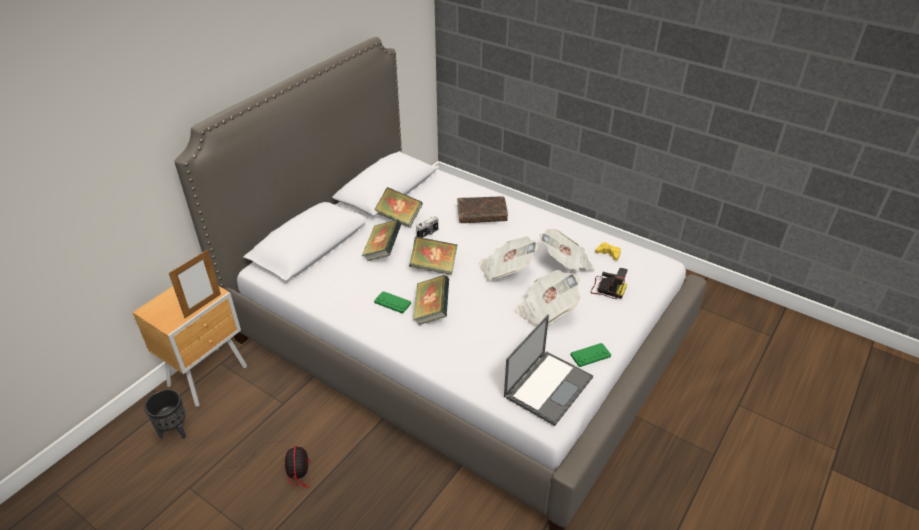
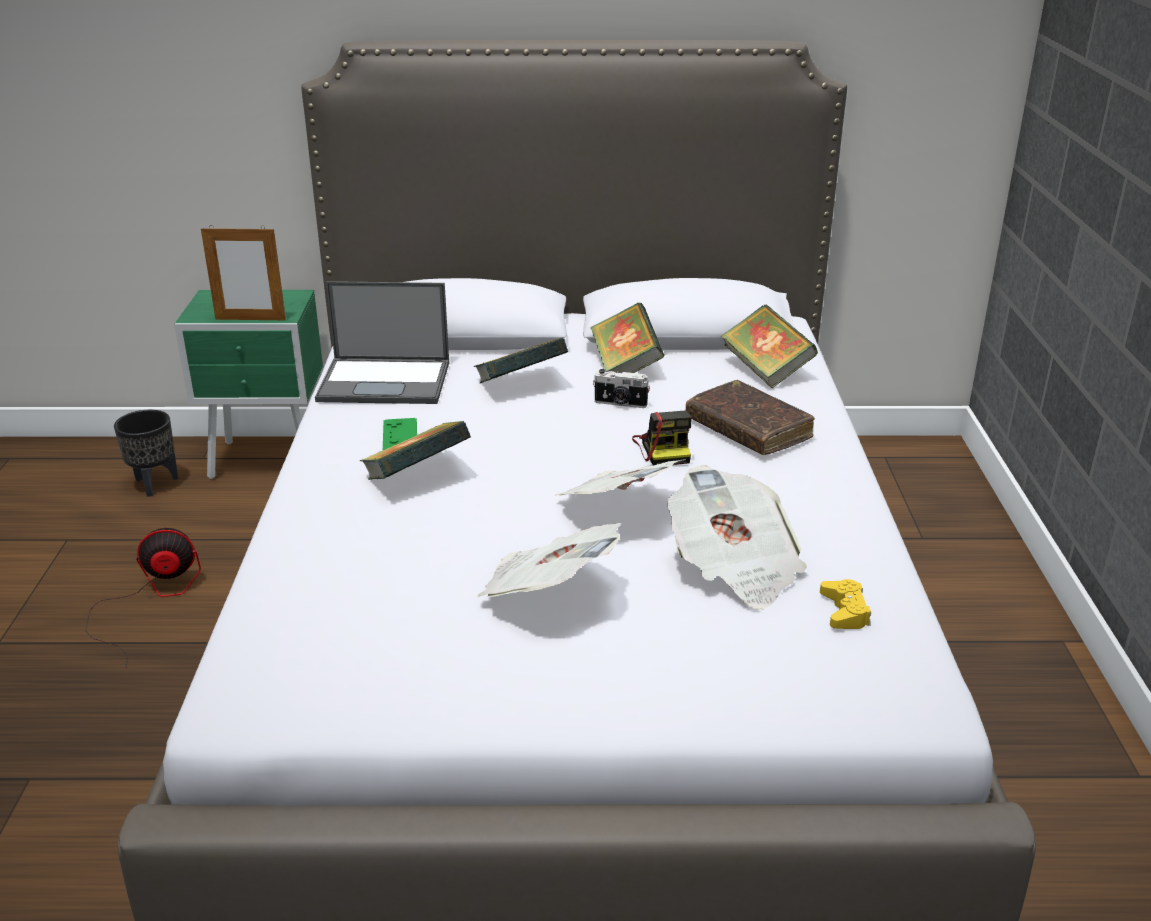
camera: 55 degrees right, 10 degrees down
brown nightstand [132,286,247,407] -> green nightstand [174,290,323,479]
fan [227,440,310,488] -> fan turned 150 degrees counterclockwise [85,528,201,669]
book [409,236,457,275] -> book moved to [721,305,818,388]
laptop [504,315,593,426] -> laptop moved to [315,281,449,404]
green game controller [571,343,611,367] -> none
camera [591,268,628,299] -> camera moved to [632,411,692,465]

